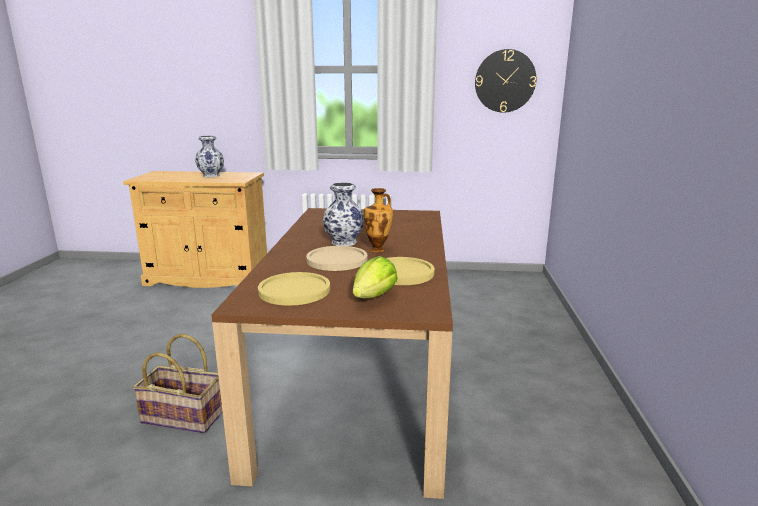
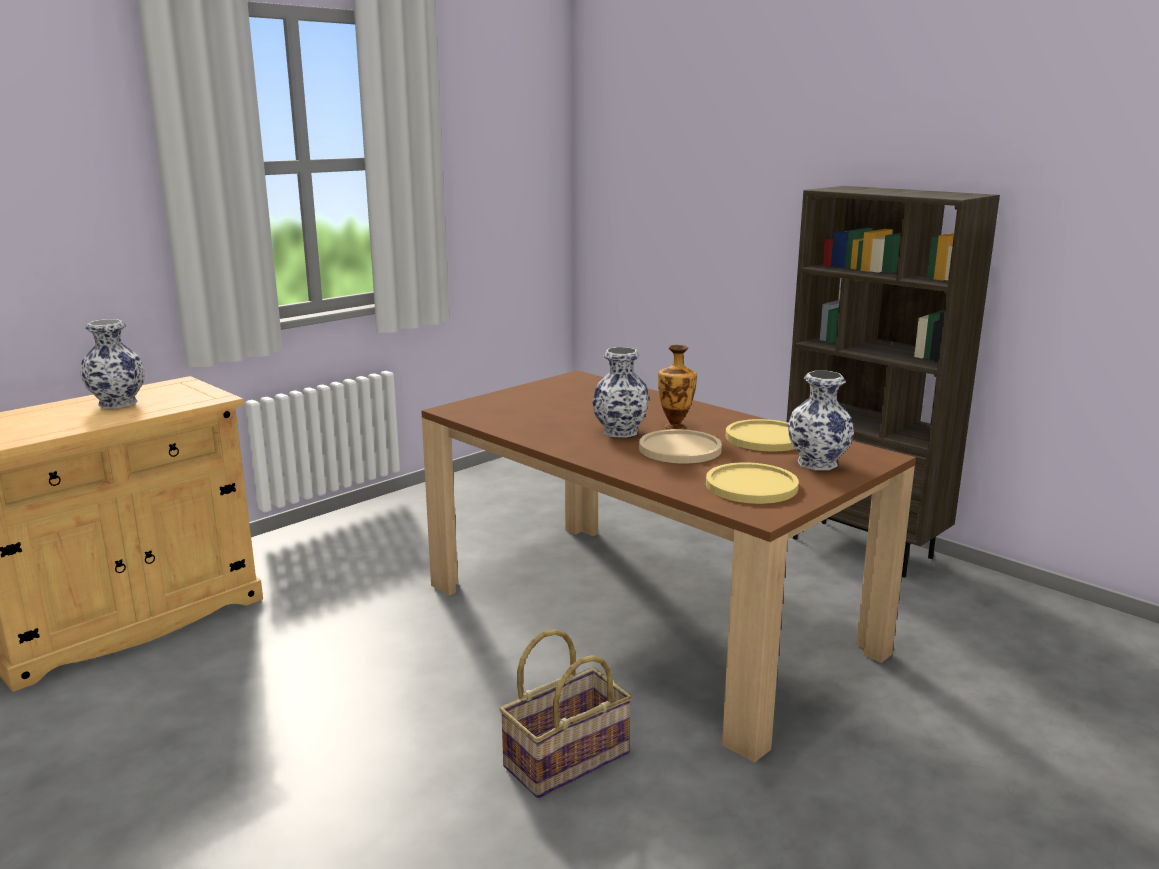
camera: 50 degrees left, 0 degrees up
lettuce [353,256,398,299] -> vase [788,371,854,470]
wall clock [475,49,536,113] -> none
none -> brown bookcase [787,186,1000,578]

